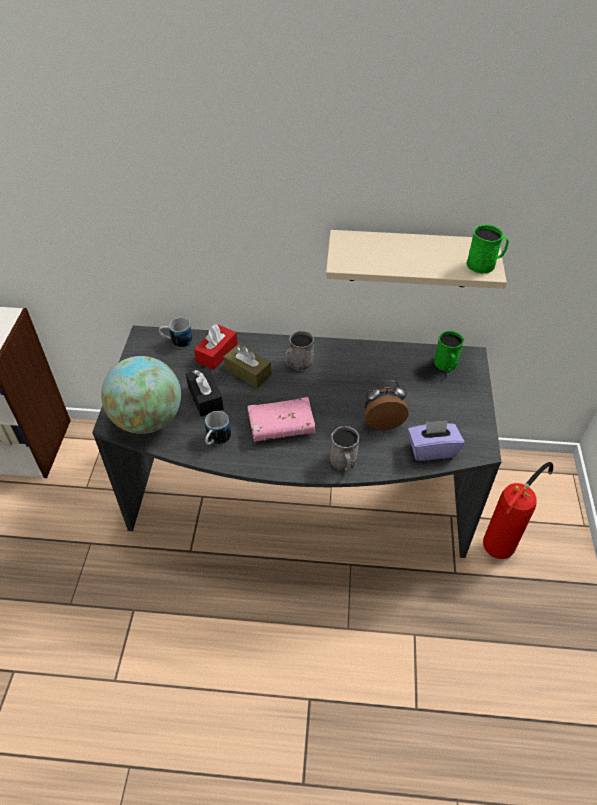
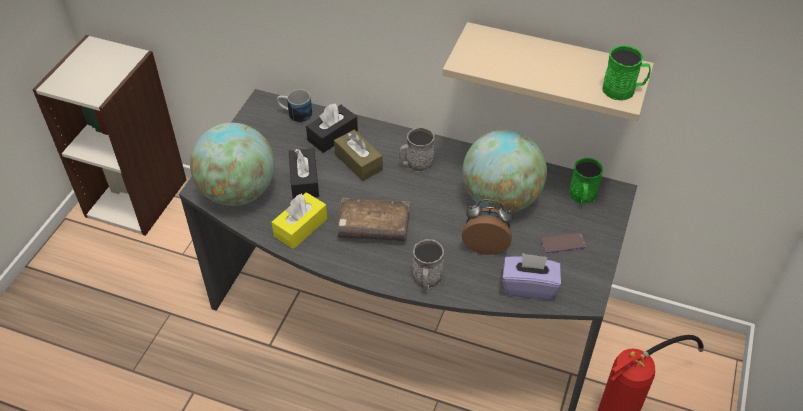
camera: 15 degrees right, 0 degrees up
red tissue box [194,324,238,370] -> black tissue box [306,103,358,153]
mug [205,411,231,445] -> yellow tissue box [272,192,327,249]
pink book [247,397,315,442] -> brown book [337,198,410,241]
none -> globe [463,130,547,213]
none -> phone [541,233,586,253]

